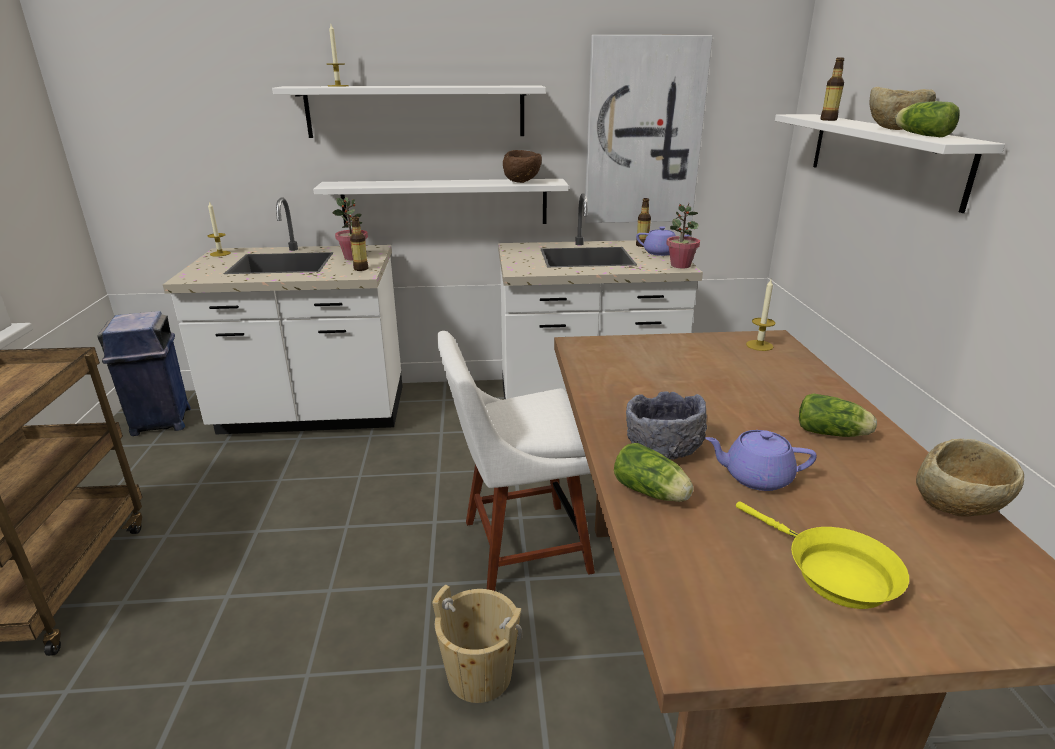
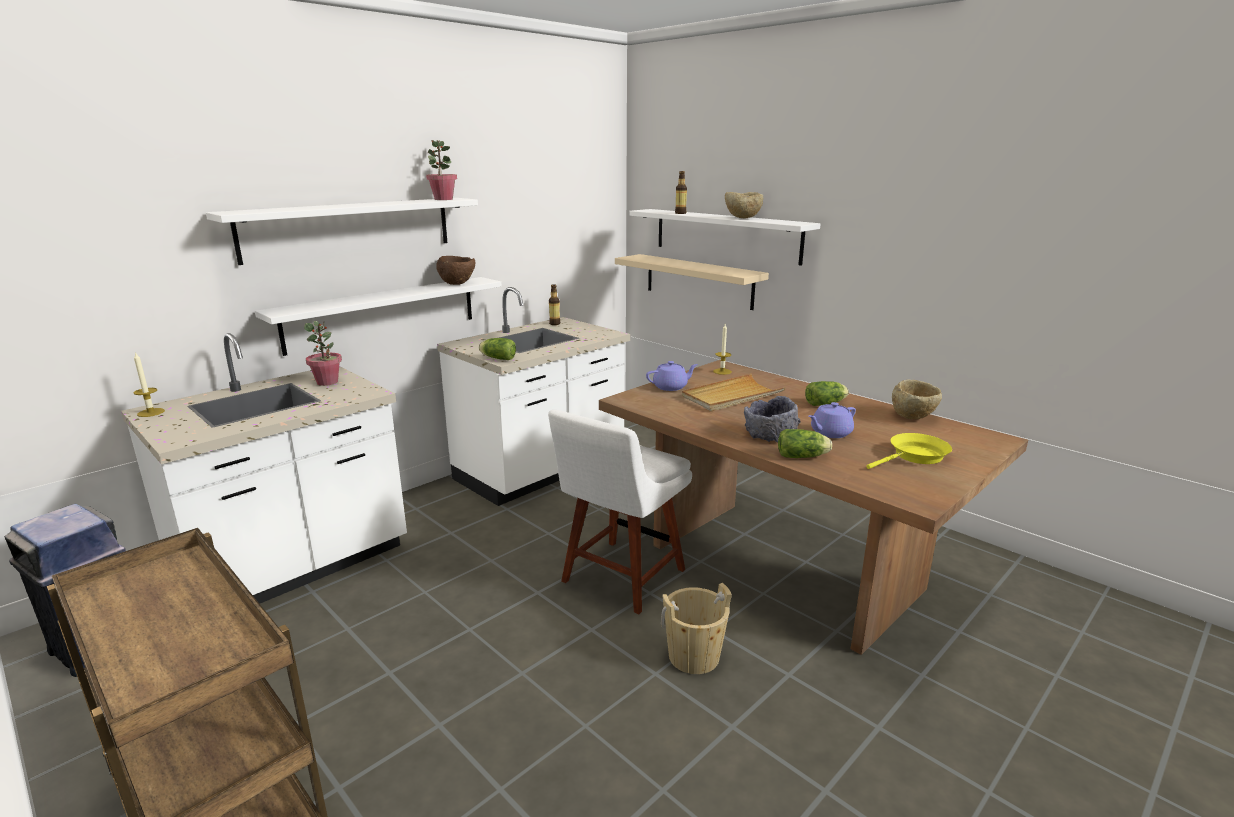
camera: 40 degrees left, 5 degrees down
candle [327,24,349,87] -> none
bottle [350,216,368,271] -> none
picture [584,35,713,223] -> none
purple teapot [636,226,691,256] -> purple teapot moved to [646,361,698,391]
potted plant [666,203,700,268] -> potted plant moved to [426,139,457,200]
yellow frying pan [736,502,909,609] -> yellow frying pan turned 45 degrees counterclockwise [866,433,952,469]
lettuce [895,101,960,137] -> lettuce moved to [479,338,516,360]
none -> beige shelf [615,254,769,310]
none -> beige tray [682,374,786,411]

